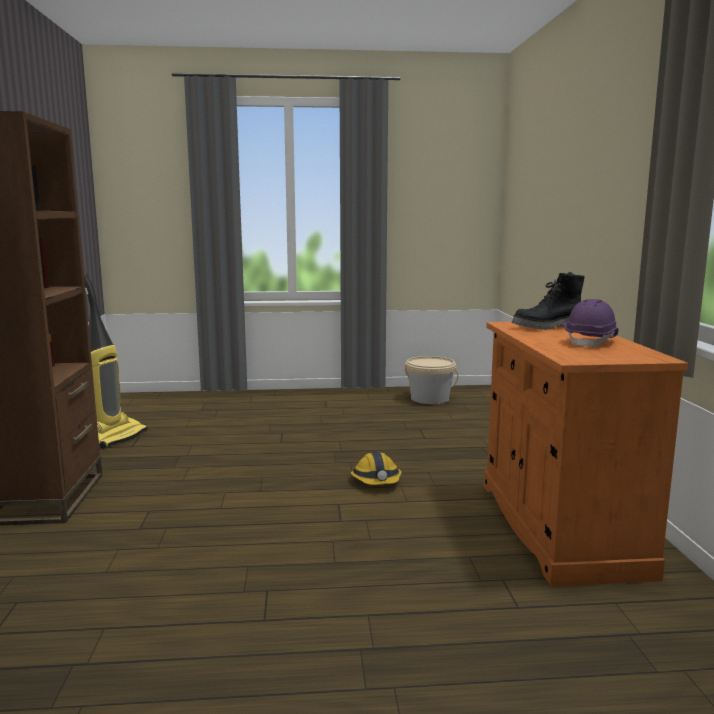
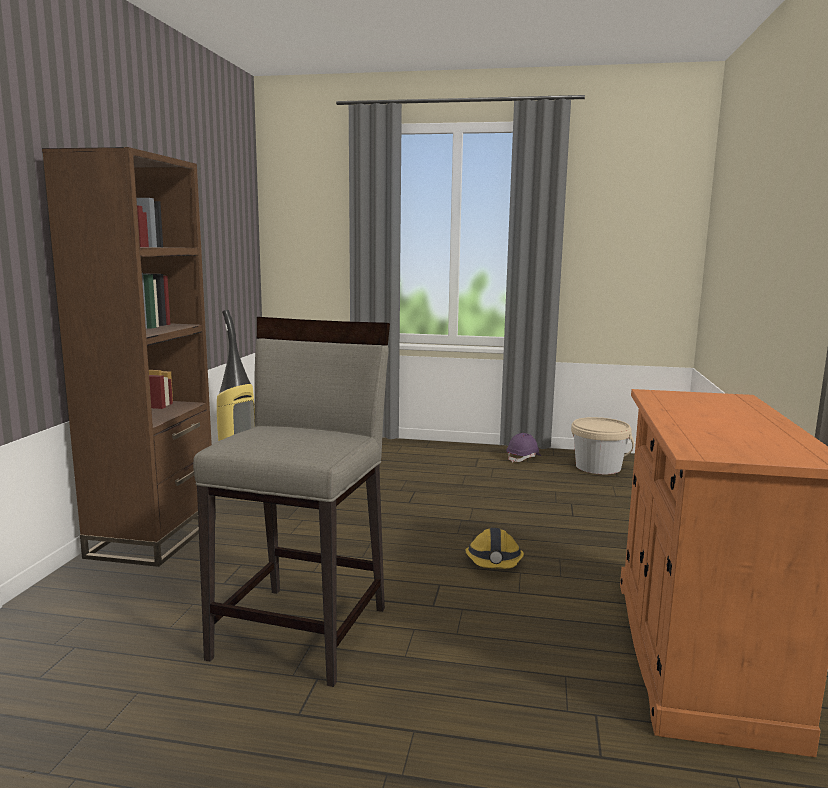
camera: 15 degrees right, 0 degrees up
black boot [512,272,585,330] -> none
purple hard hat [564,299,619,349] -> purple hard hat moved to [506,433,542,463]
none -> beige stool [193,317,390,687]

